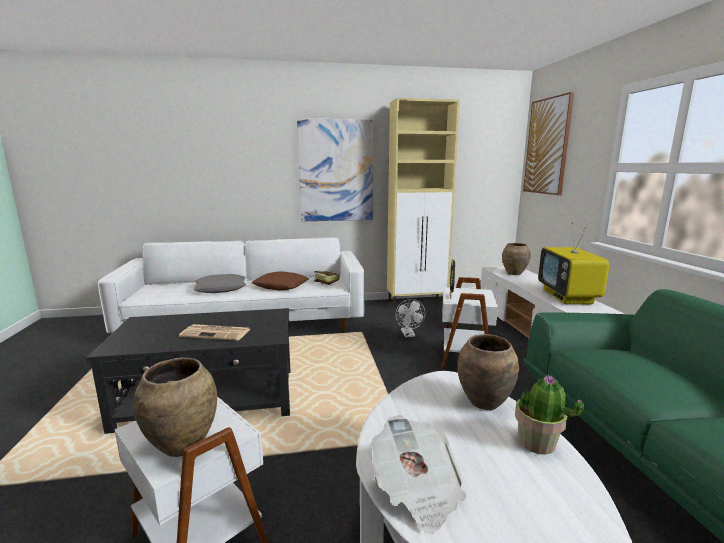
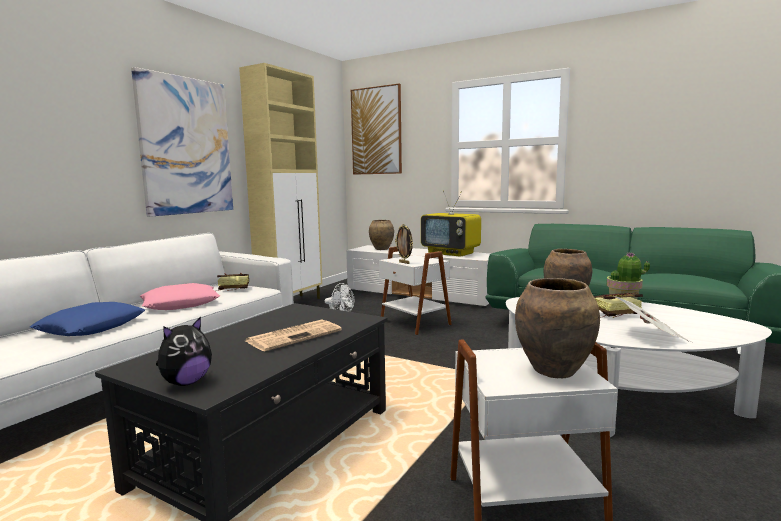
camera: 50 degrees left, 5 degrees down
grey pillow [193,274,246,293] -> blue pillow [30,302,145,336]
brown pillow [251,271,309,290] -> pink pillow [140,283,221,310]
none -> plush toy [156,317,212,386]
none -> book [594,293,643,318]

